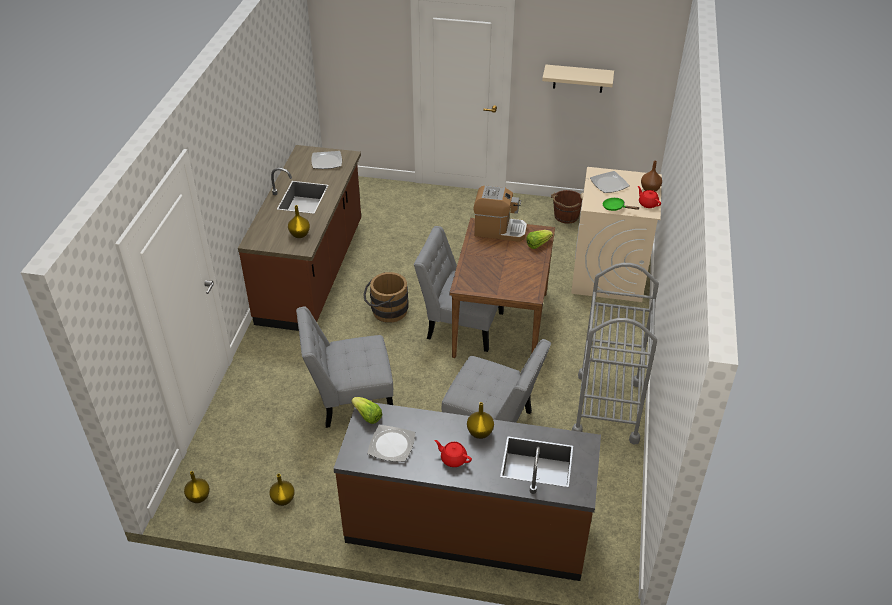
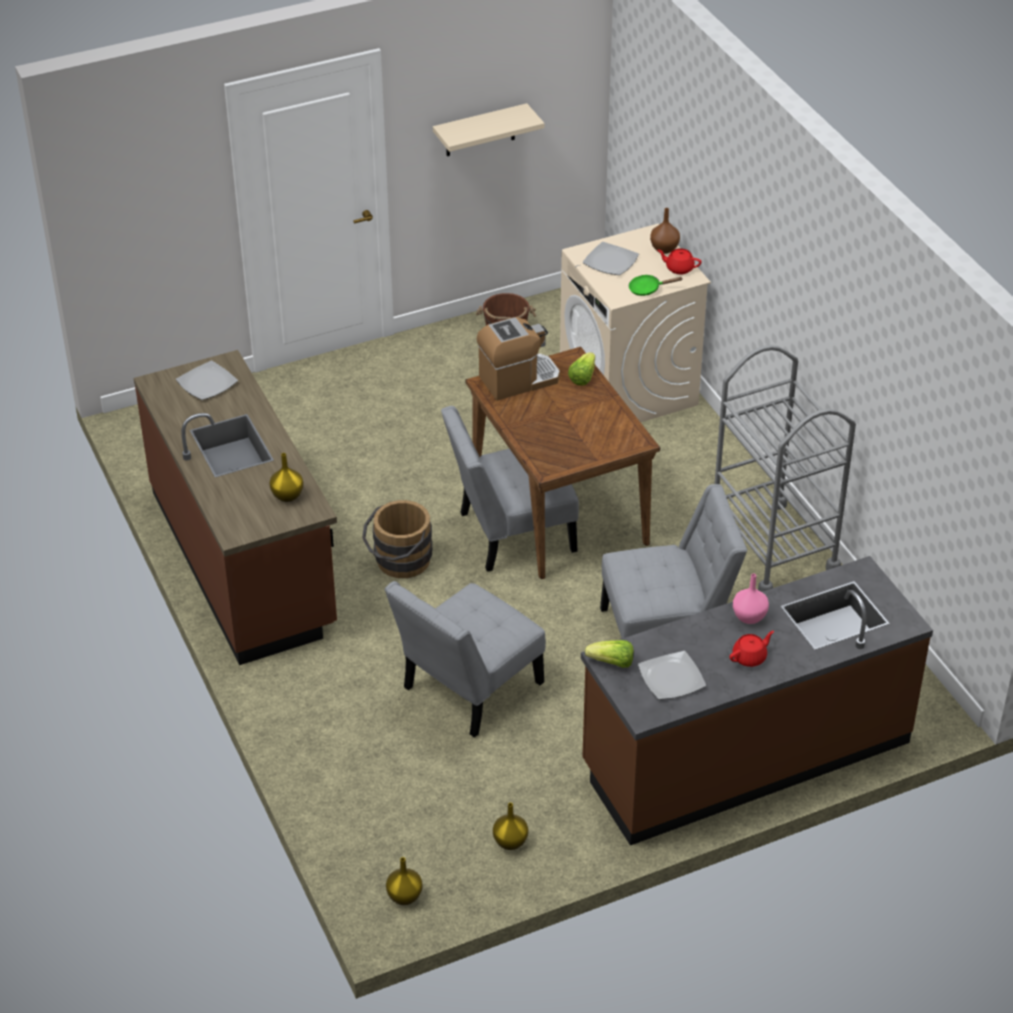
camera: 35 degrees left, 0 degrees up
red teapot [434,440,472,467] -> red teapot turned 150 degrees clockwise [729,631,774,667]
yellow vase [467,402,494,439] -> pink vase [733,574,769,624]

